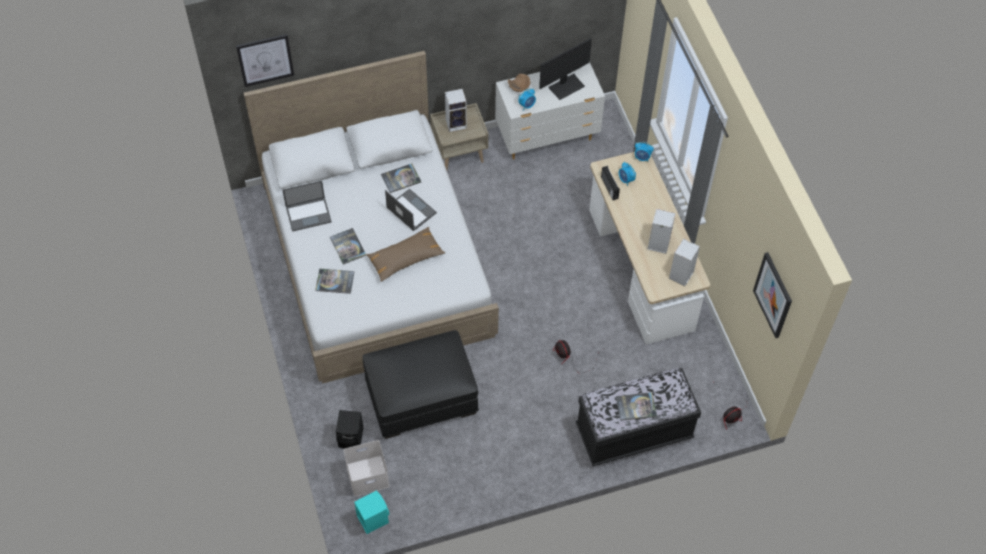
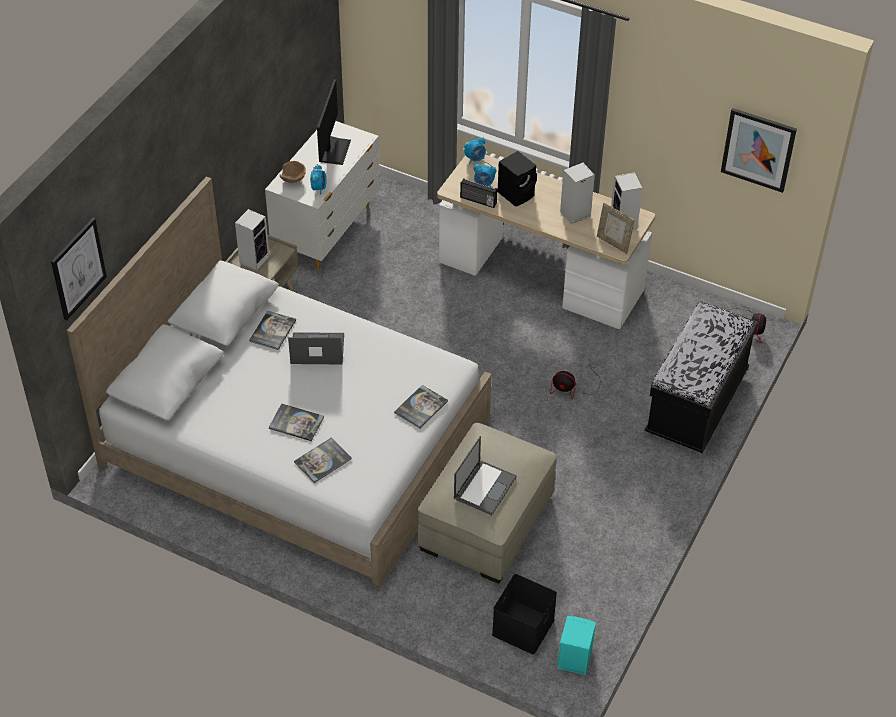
camera: 45 degrees left, 10 degrees down
laptop [282,181,332,232] -> laptop moved to [454,436,517,515]
black speaker [336,410,363,449] -> black speaker moved to [498,151,537,207]
white storage box [343,440,390,496] -> black storage box [492,574,557,654]
black ottoman [363,330,479,439] -> beige ottoman [417,423,557,584]
brown pillow [367,227,445,282] -> none
book [616,392,657,421] -> book moved to [394,385,448,428]
none -> picture frame [597,203,635,254]

